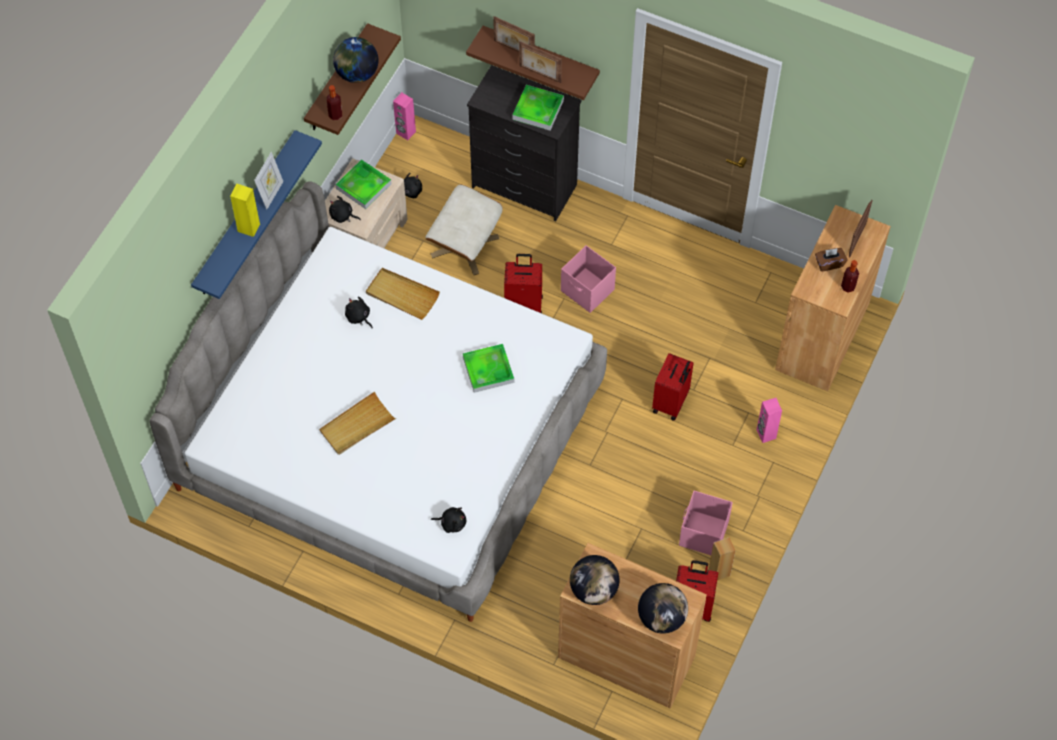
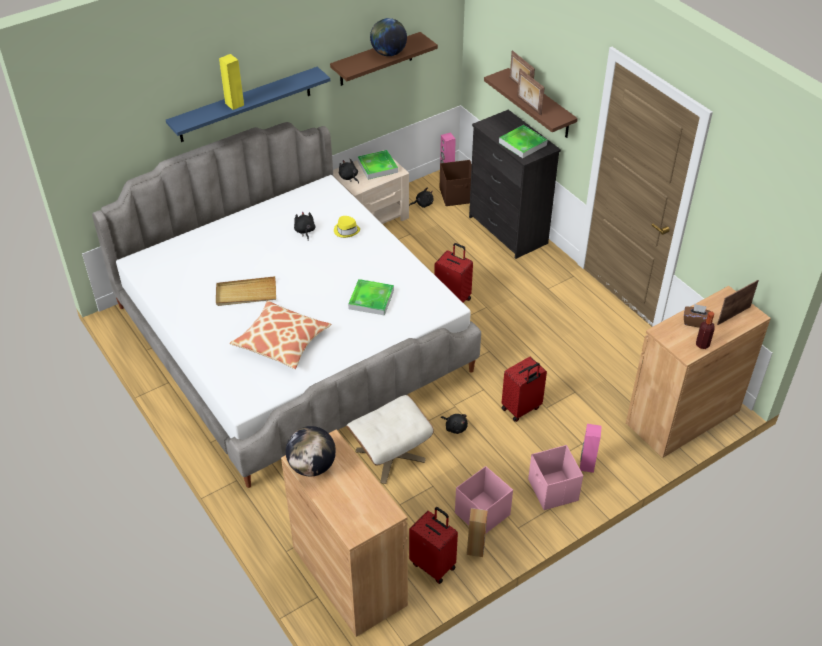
camera: 30 degrees right, 15 degrees down
picture frame [254,152,284,210] -> none
bottle [327,85,342,120] -> none
beige tray [366,268,440,320] -> yellow hat [334,216,360,238]
beige ottoman [426,184,502,275] -> beige ottoman moved to [346,395,434,484]
black plush toy [431,507,466,533] -> black plush toy moved to [441,414,468,434]
pink storage box [561,245,616,313] -> pink storage box moved to [528,445,583,510]
globe [638,583,688,634] -> none
none -> pillow [230,301,331,369]
none -> brown storage box [440,160,472,206]

